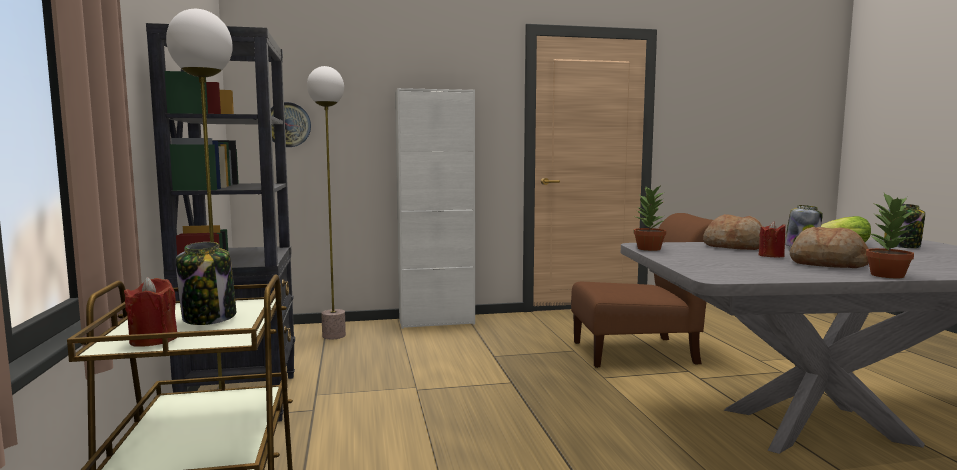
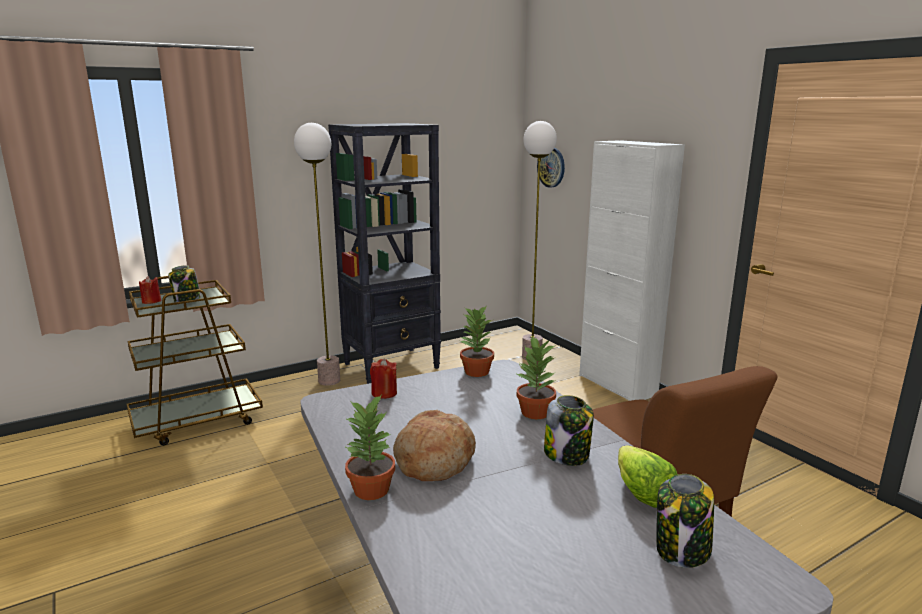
camera: 70 degrees right, 10 degrees up
bread [703,214,763,250] -> potted plant [515,335,556,419]
red candle [759,222,785,257] -> red candle moved to [370,359,397,399]

